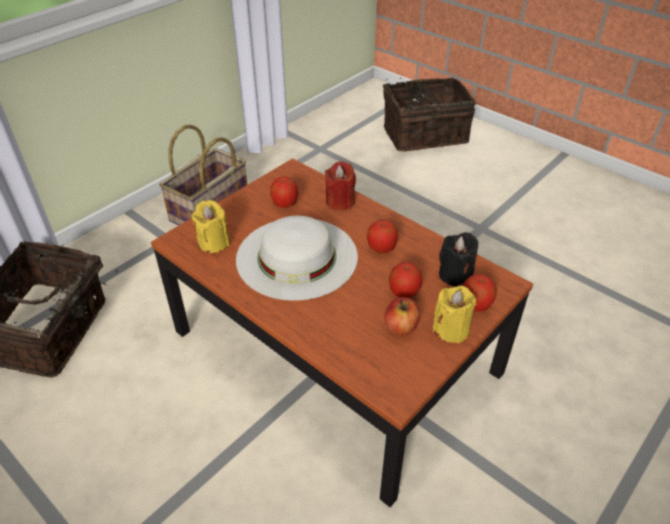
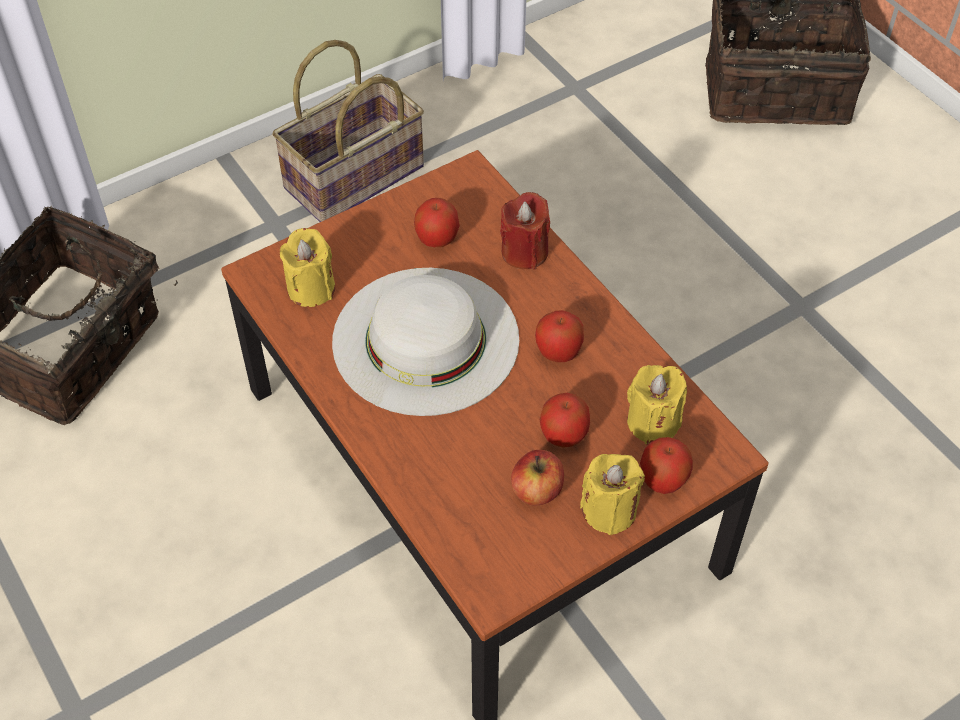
camera: 15 degrees right, 10 degrees up
black candle [439,232,478,287] -> yellow candle [627,365,687,444]

